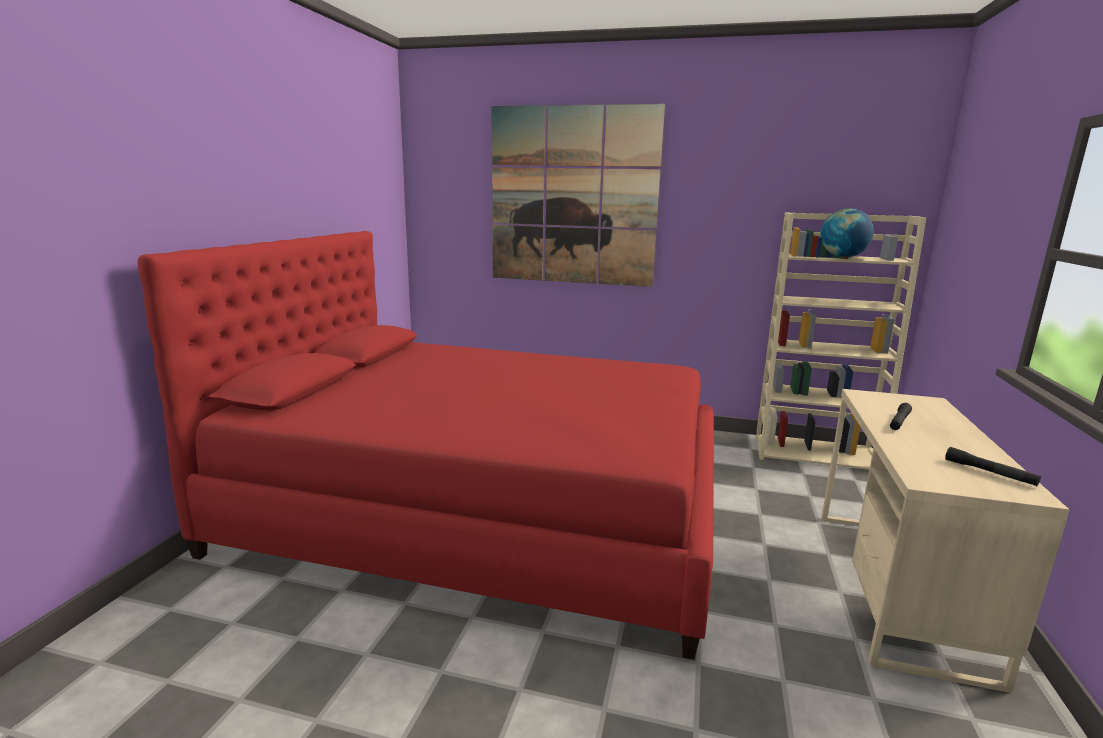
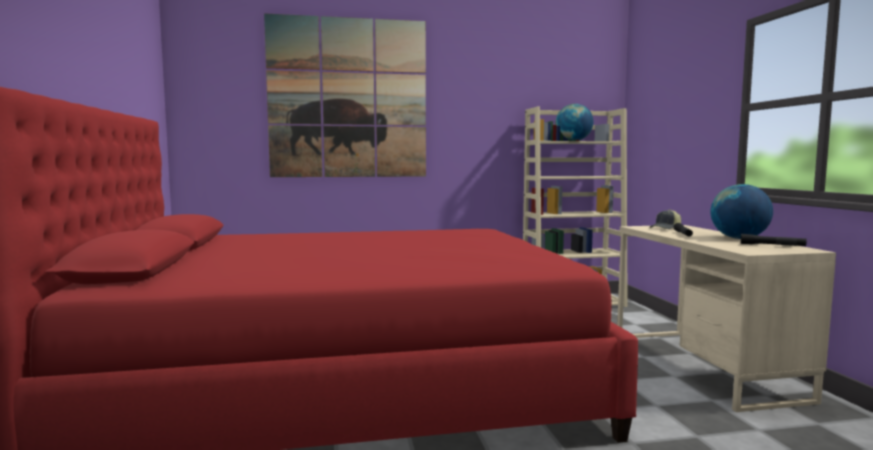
camera: 25 degrees left, 10 degrees down
none -> cap [649,209,681,229]
none -> globe [711,184,773,239]

